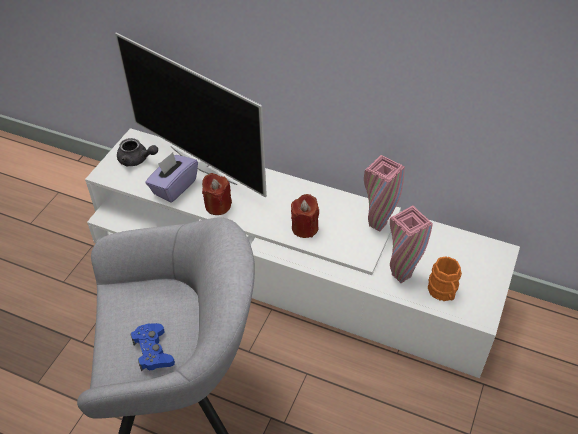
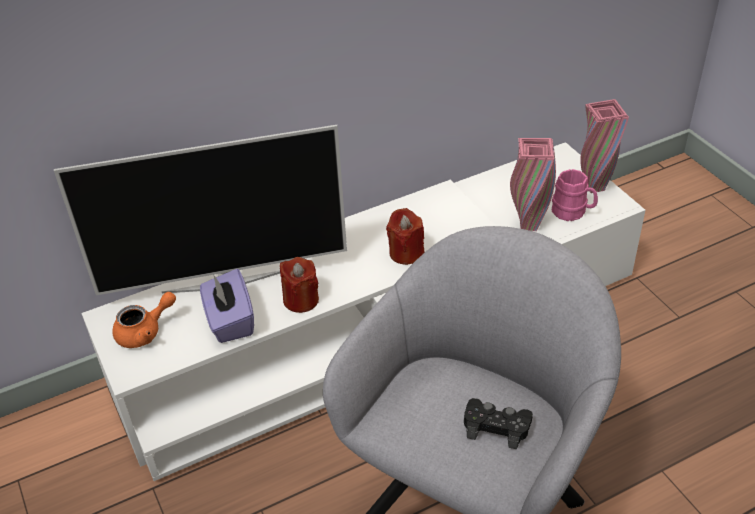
camera: 50 degrees left, 5 degrees down
grey teapot [117,138,158,167] -> orange teapot [112,292,176,348]
blue game controller [130,323,175,372] -> black game controller [464,398,533,449]
pink vase [364,155,405,232] -> pink vase moved to [580,99,629,193]
orange mug [428,256,462,301] -> pink mug [552,169,598,221]

